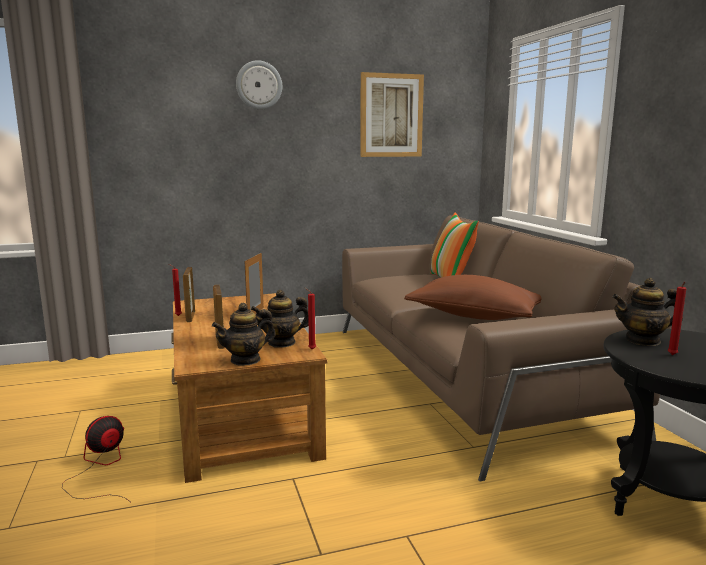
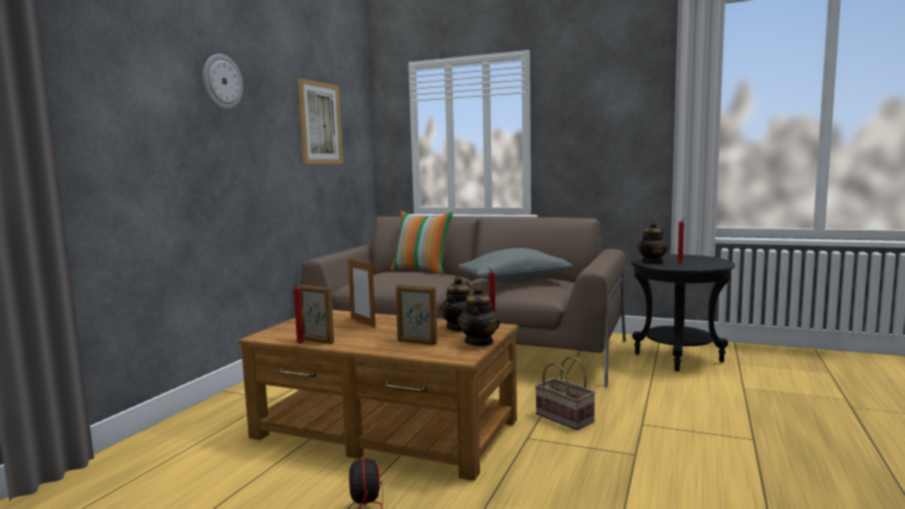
camera: 50 degrees left, 5 degrees down
brown pillow [404,275,541,320] -> grey pillow [458,248,573,283]
none -> basket [535,356,596,430]

